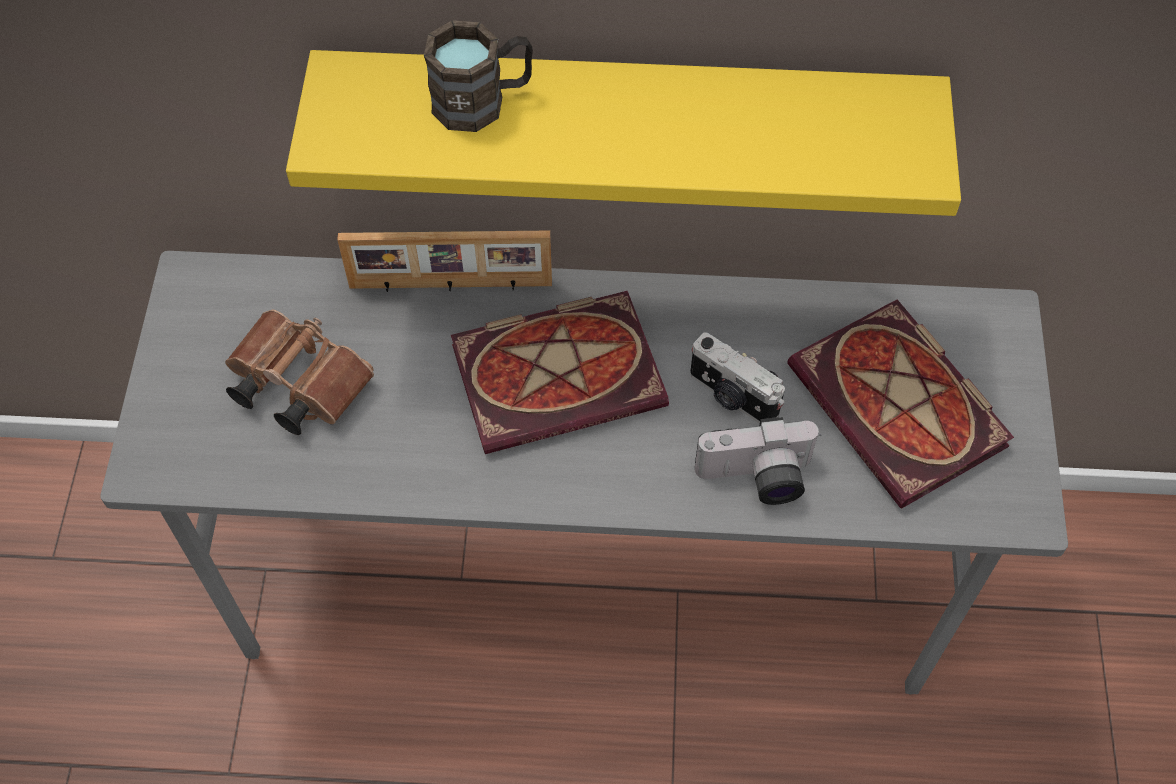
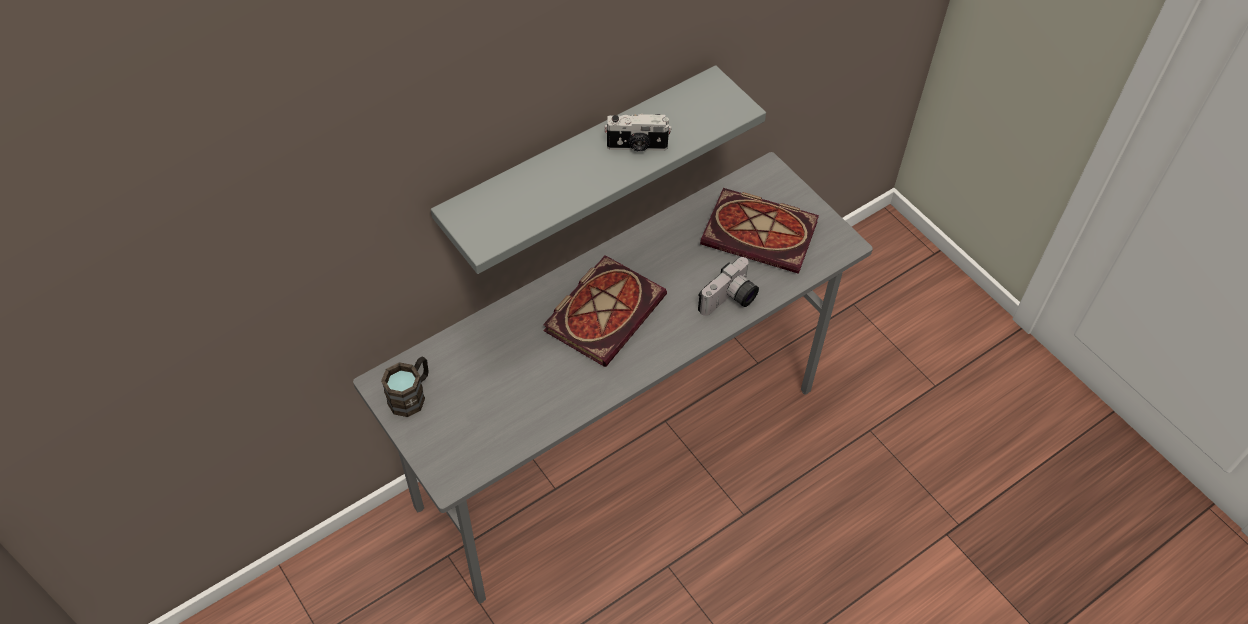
camera: 40 degrees left, 5 degrees down
brown binoculars [225,310,374,435] -> none
yellow shelf [286,50,961,216] -> grey shelf [431,65,766,274]
picture frame [337,230,552,292] -> none
brown mug [424,20,533,132] -> brown mug moved to [381,357,429,417]
camera [690,332,785,424] -> camera moved to [604,114,672,152]

